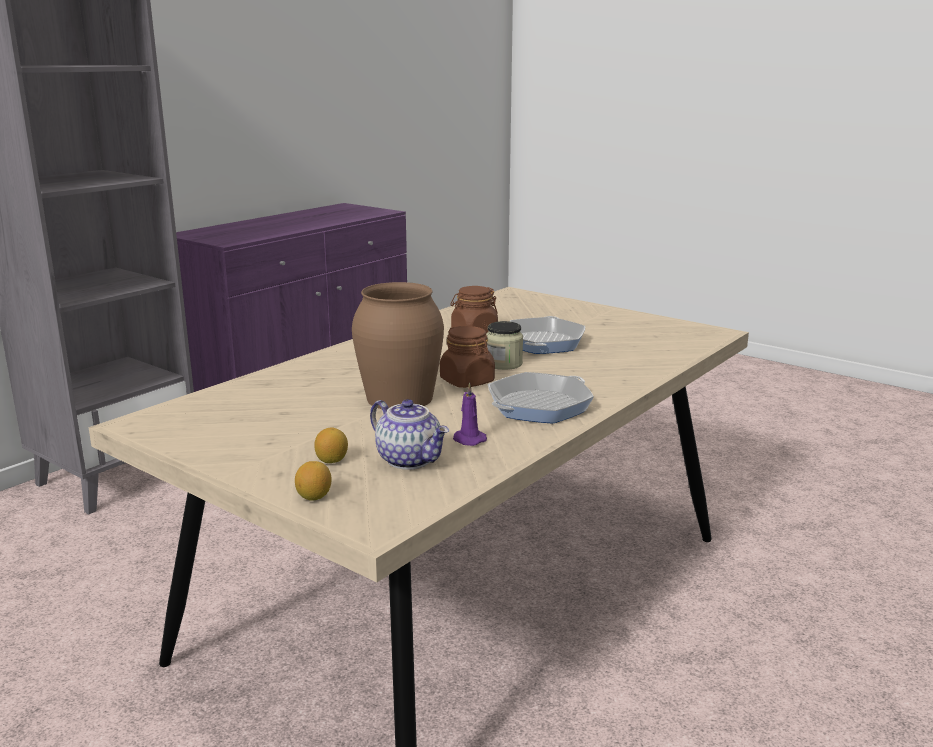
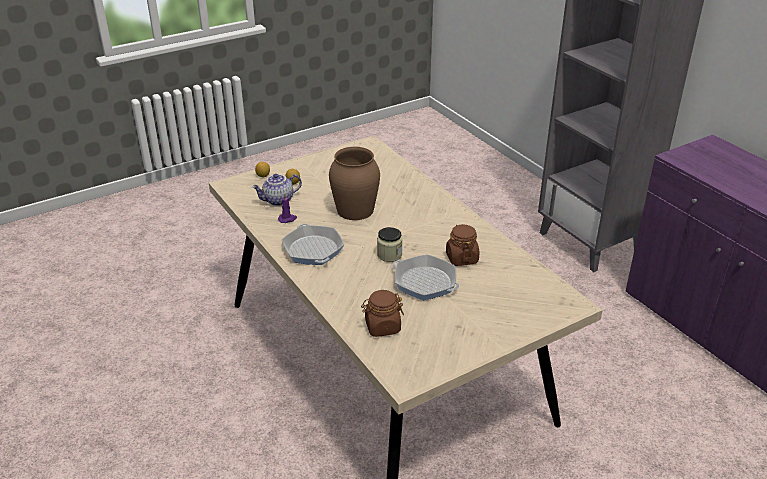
camera: 110 degrees right, 15 degrees up
brown jar [440,326,495,388] -> brown jar moved to [361,290,404,337]

